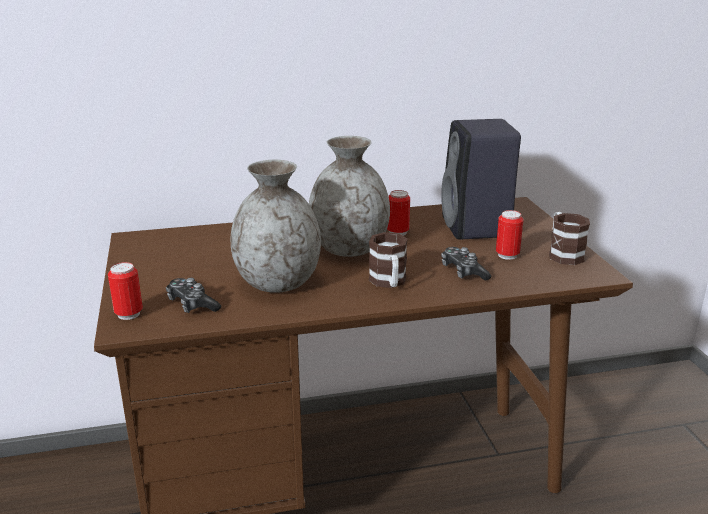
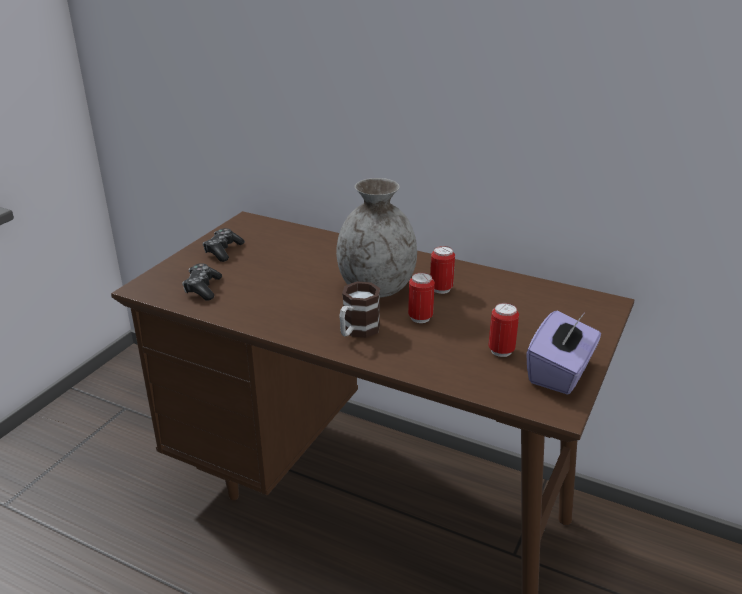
camera: 40 degrees right, 5 degrees up
can [108,262,143,320] -> can moved to [408,272,435,323]
grey vase [231,160,321,293] -> none
black speaker [441,119,521,239] -> none
game controller [441,247,491,281] -> game controller moved to [203,228,245,262]
mug [549,212,590,265] -> purple tissue box [526,311,601,395]

